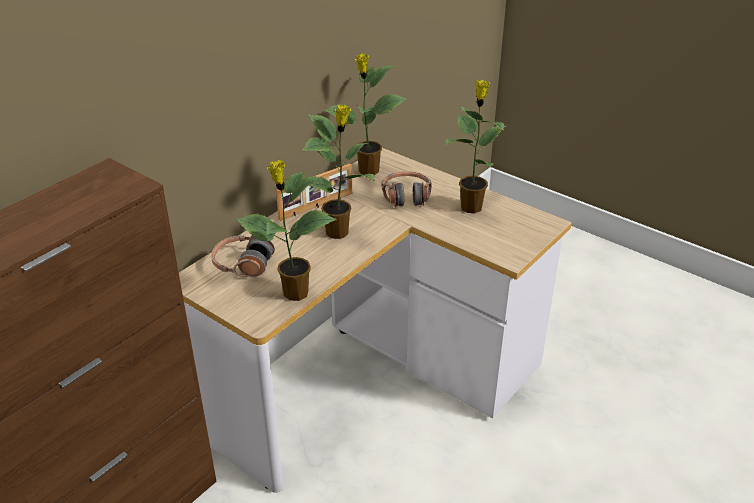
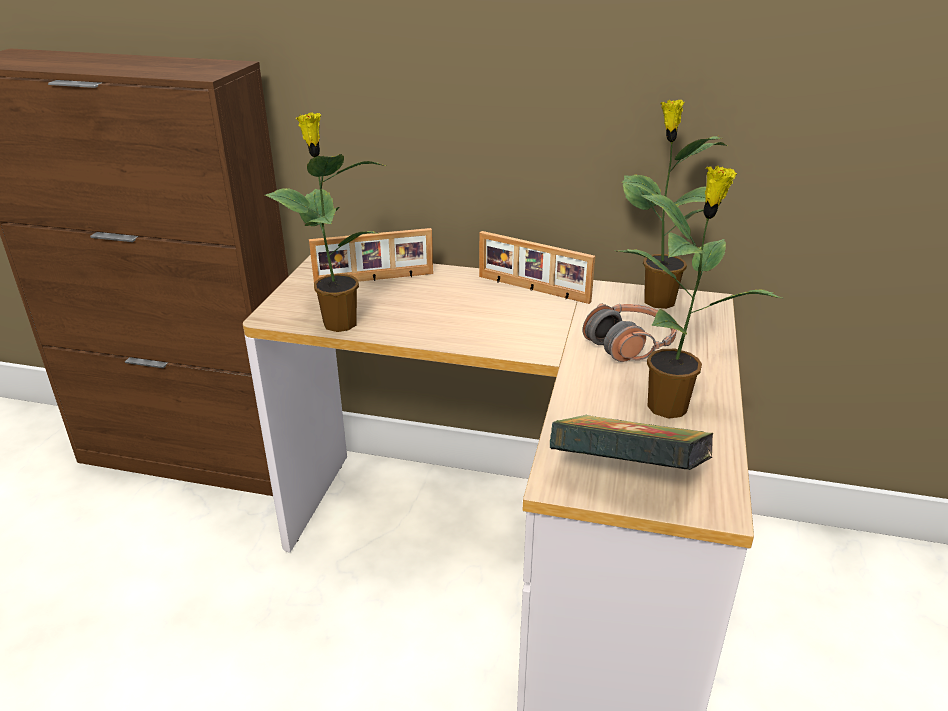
camera: 65 degrees right, 5 degrees down
headphones [211,235,275,277] -> picture frame [309,228,433,282]
potted plant [302,105,375,239] -> none
none -> book [550,414,713,470]

